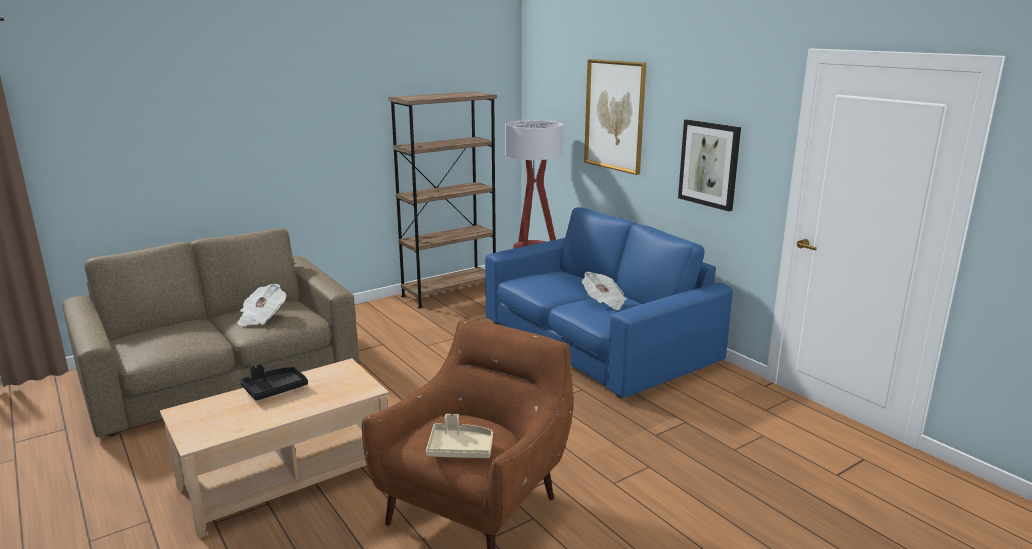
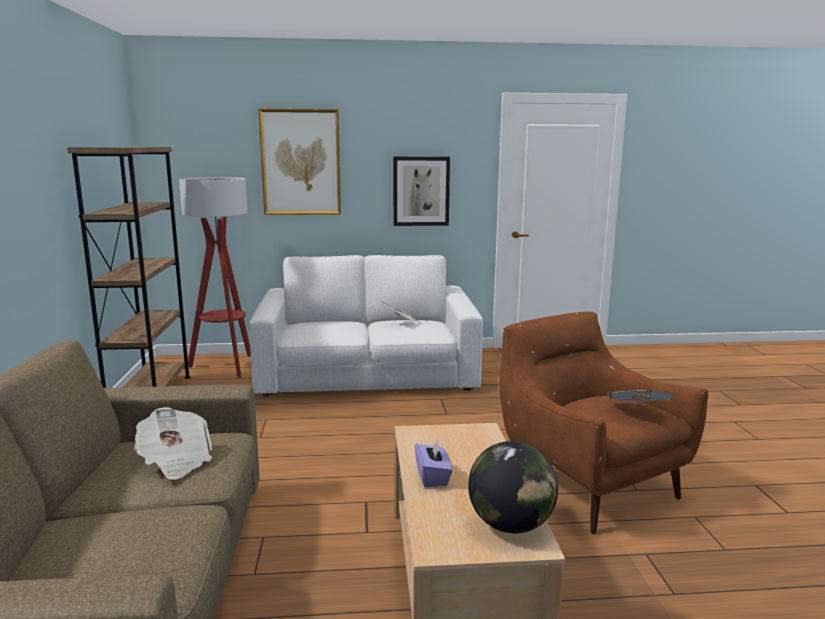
camera: 60 degrees left, 5 degrees down
black tray [241,364,308,401] -> purple tissue box [415,440,453,487]
beige tray [426,414,493,458] -> newspaper [608,390,673,403]
blue sofa [485,207,733,398] -> white sofa [249,255,483,396]
none -> globe [468,441,558,533]

